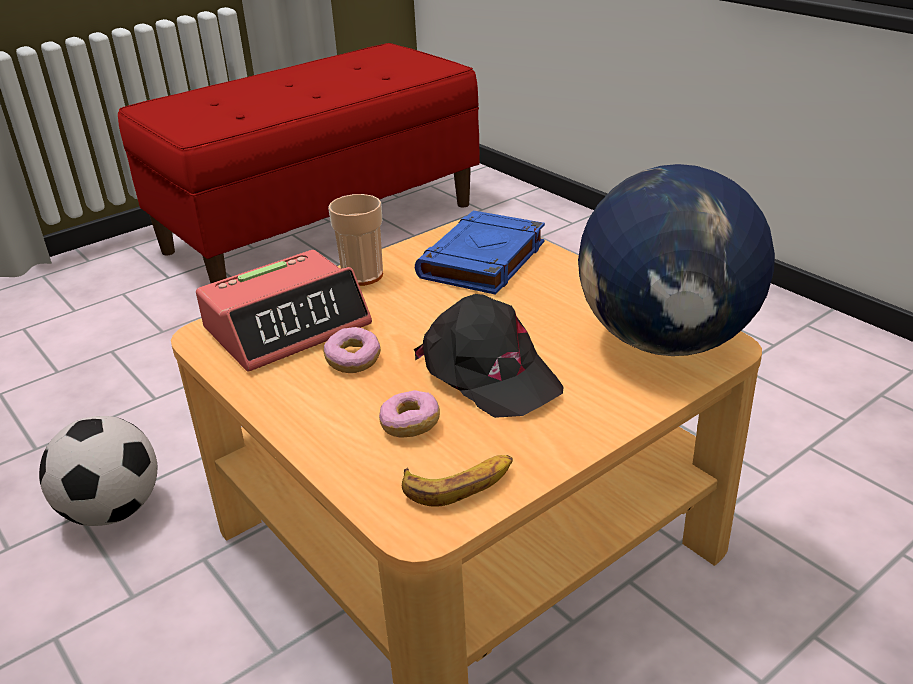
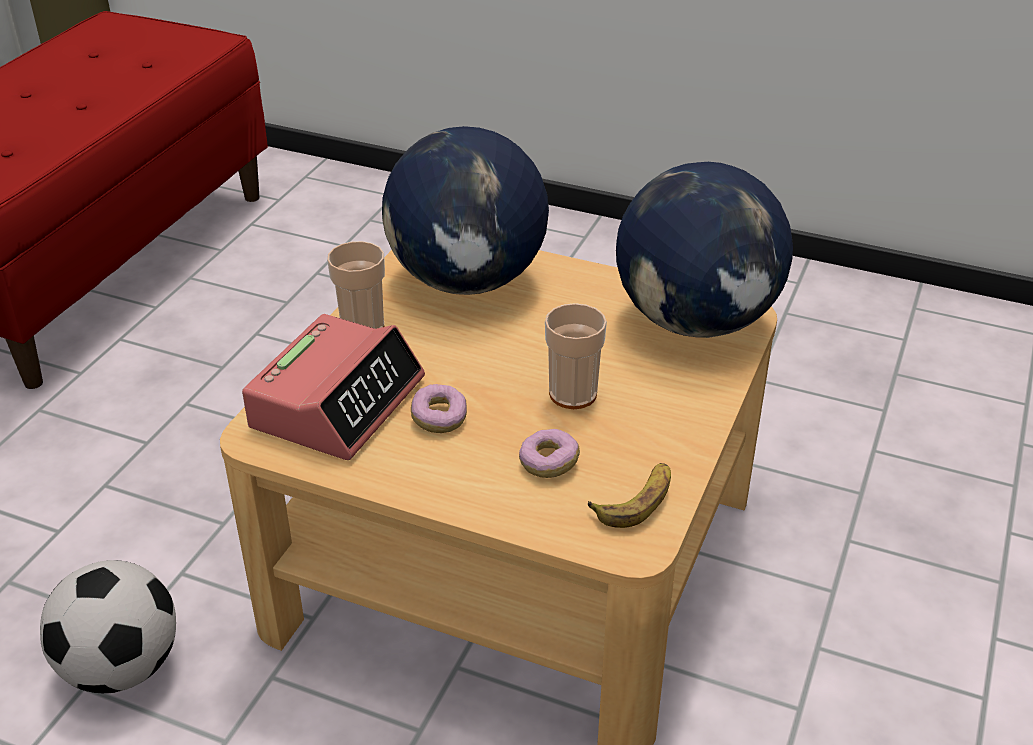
camera: 30 degrees left, 5 degrees up
black cap [414,294,563,418] -> cup [545,303,607,409]
blue book [415,211,545,295] -> globe [382,126,549,295]

